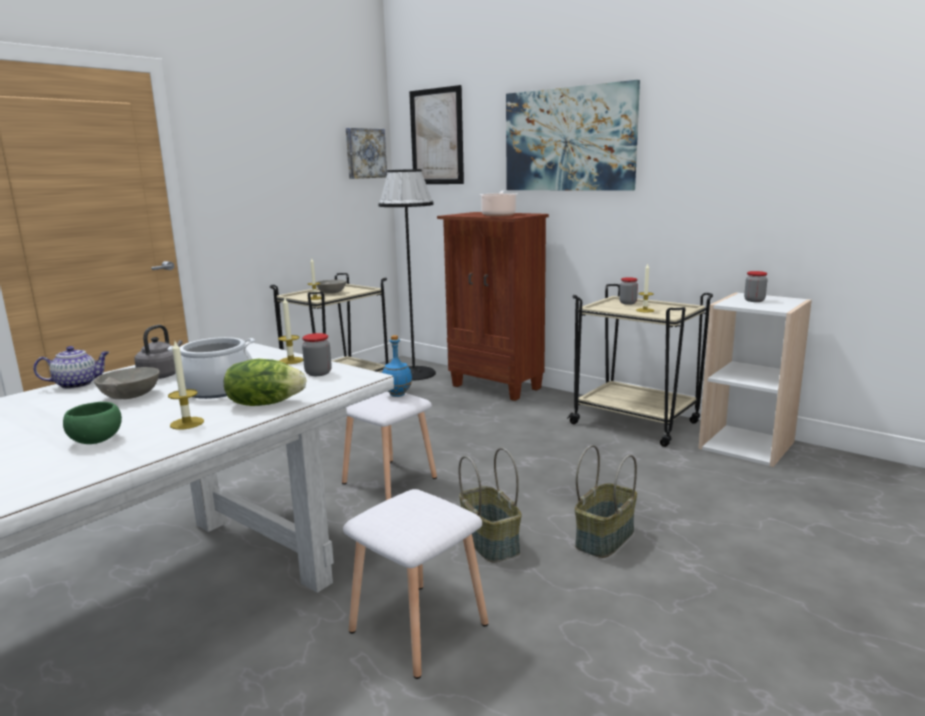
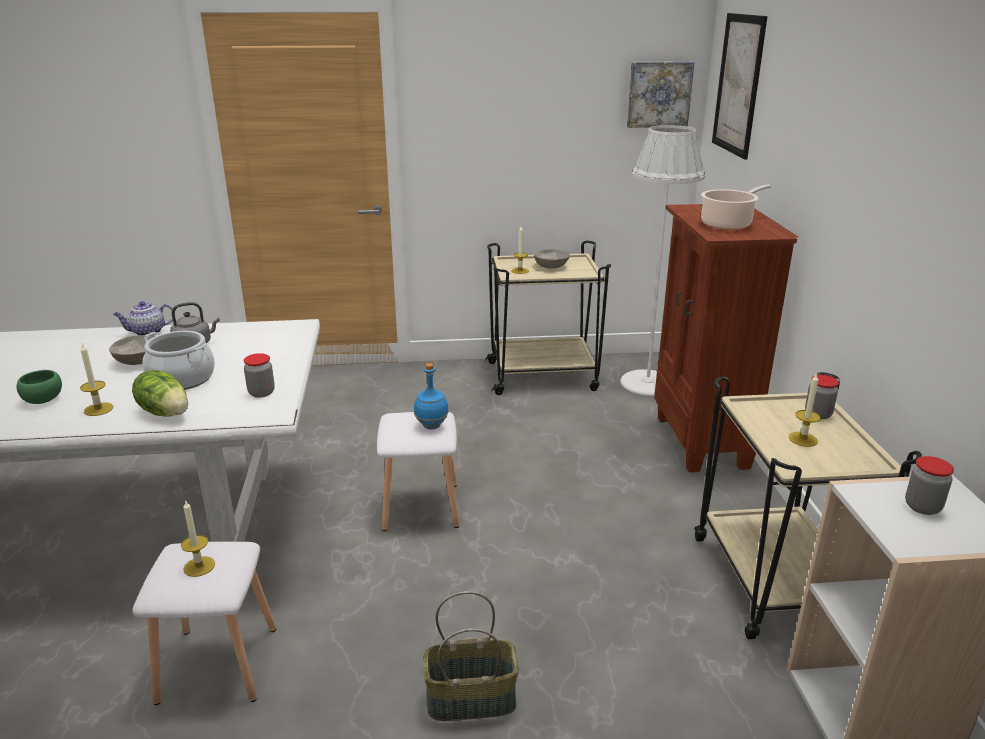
camera: 45 degrees right, 10 degrees up
teapot [33,346,110,389] -> teapot turned 135 degrees clockwise [113,301,175,336]
candle [278,297,303,364] -> candle moved to [181,500,215,577]
black floor lamp [378,169,436,381] -> white floor lamp [620,125,706,396]
basket [459,448,522,562] -> none
picture [506,80,640,191] -> none

